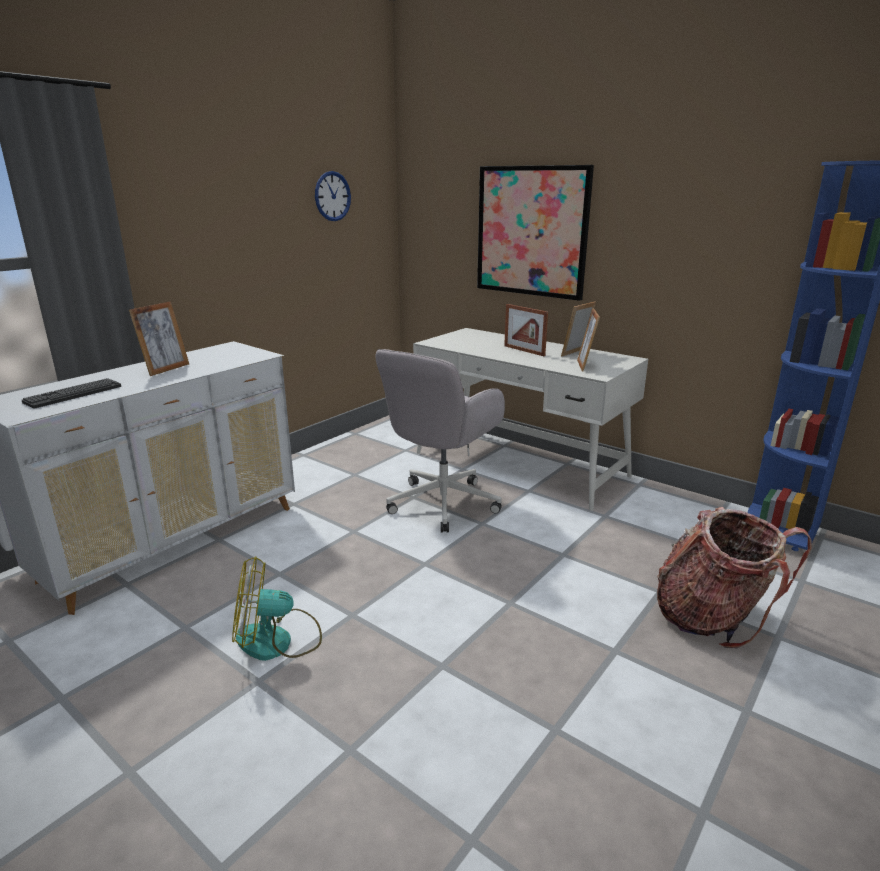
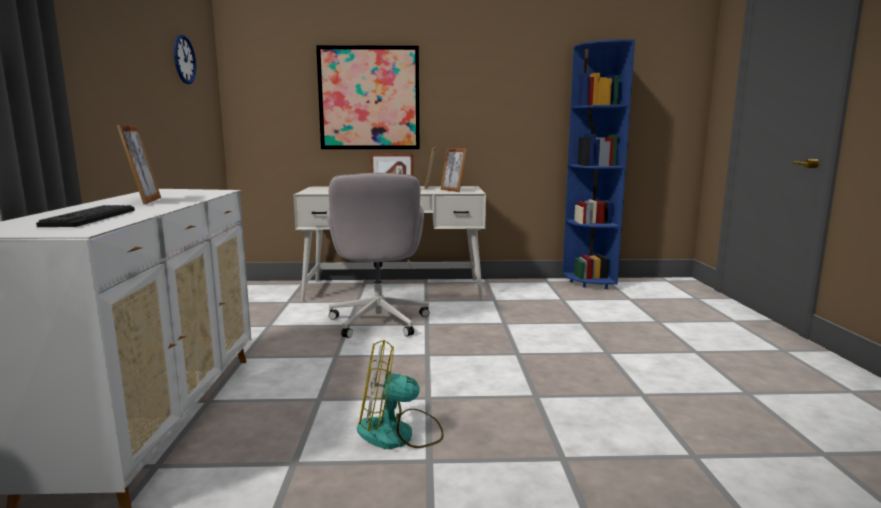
camera: 40 degrees left, 10 degrees down
fan [232,556,322,661] -> fan turned 45 degrees clockwise [357,340,444,449]
backpack [657,507,812,648] -> none

